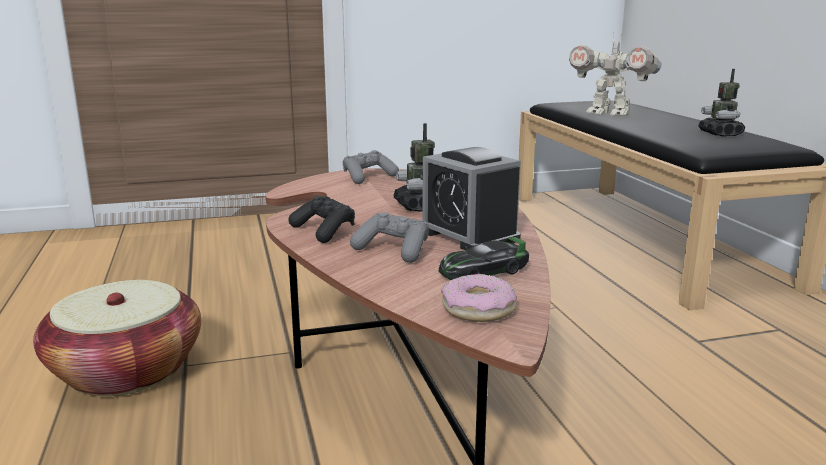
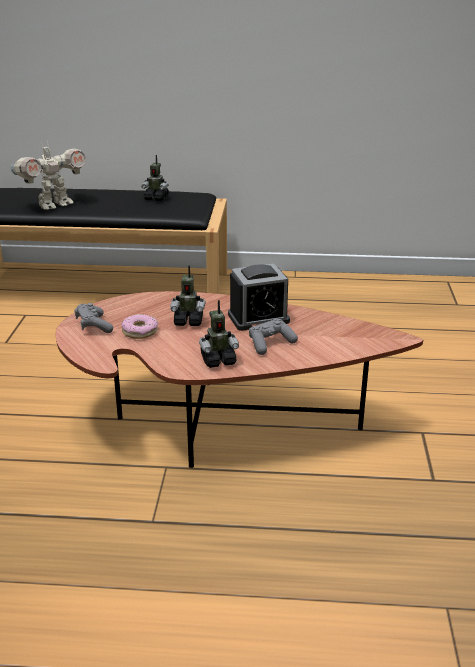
camera: 70 degrees left, 10 degrees up
basket [33,280,201,396] -> none
black game controller [289,196,355,243] -> toy robot [199,300,239,368]
toy car [438,237,529,280] -> none
donut [441,274,517,322] -> donut moved to [121,314,158,339]

